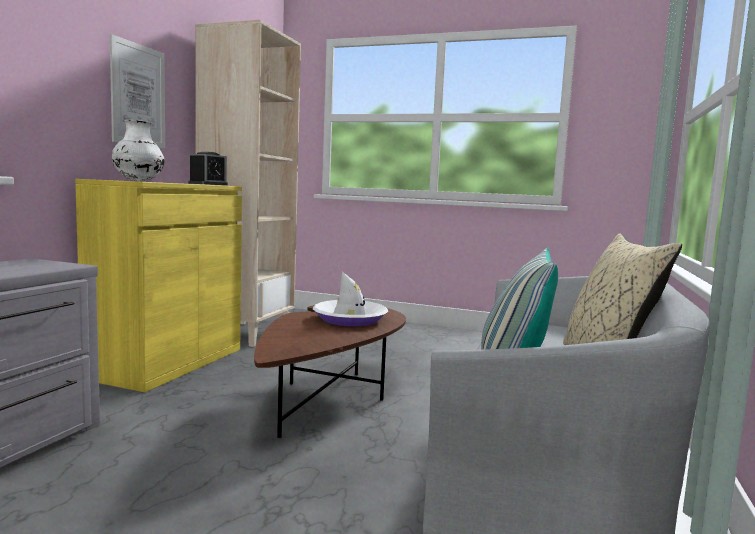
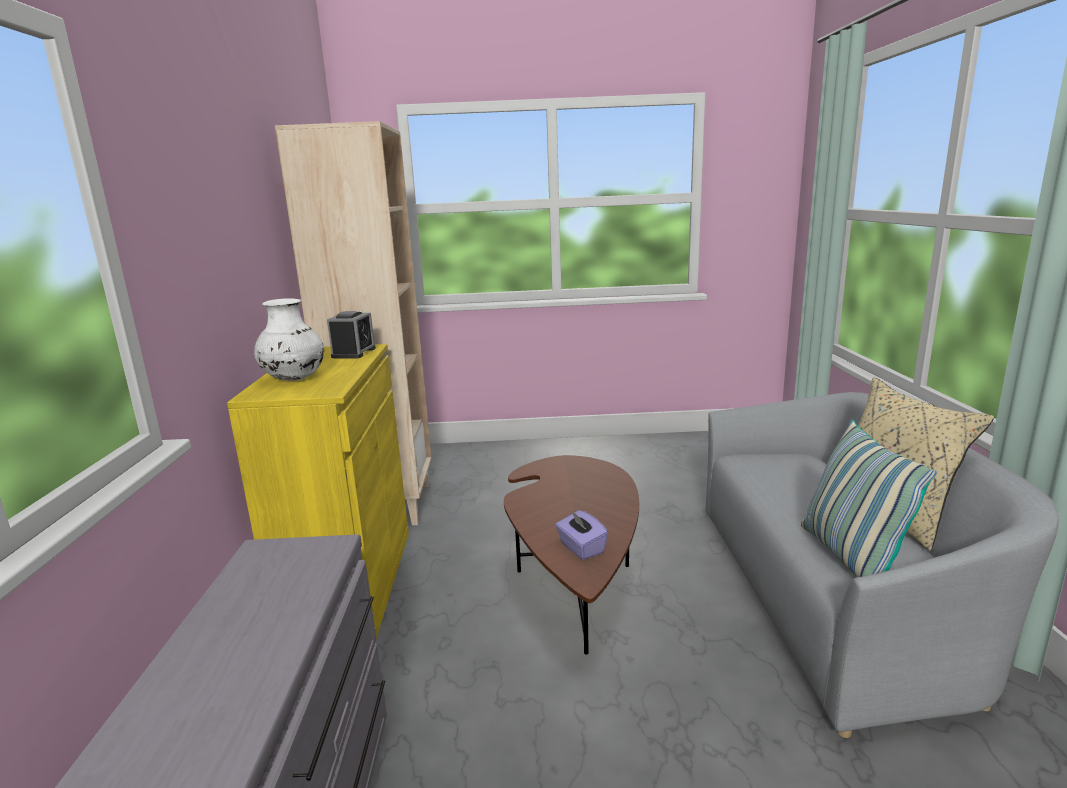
camera: 20 degrees left, 10 degrees up
picture [110,34,165,149] -> none
white hat [313,272,388,326] -> none
none -> purple tissue box [556,510,608,560]

